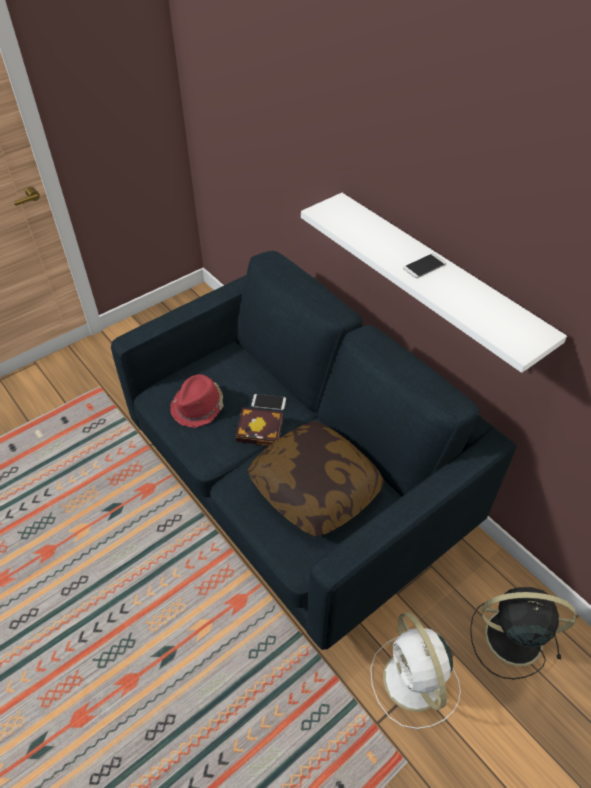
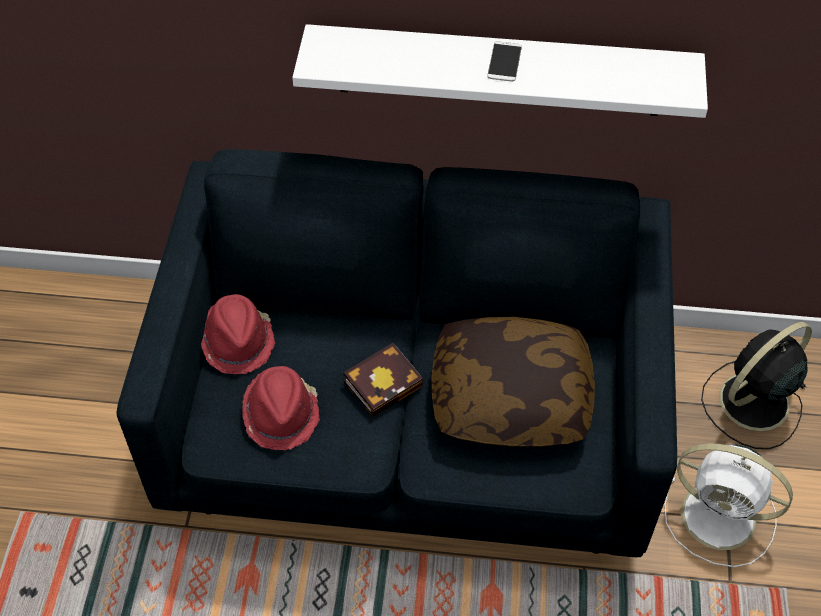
camera: 45 degrees left, 5 degrees up
phone [251,394,286,410] -> none
none -> red hat [201,294,275,374]

